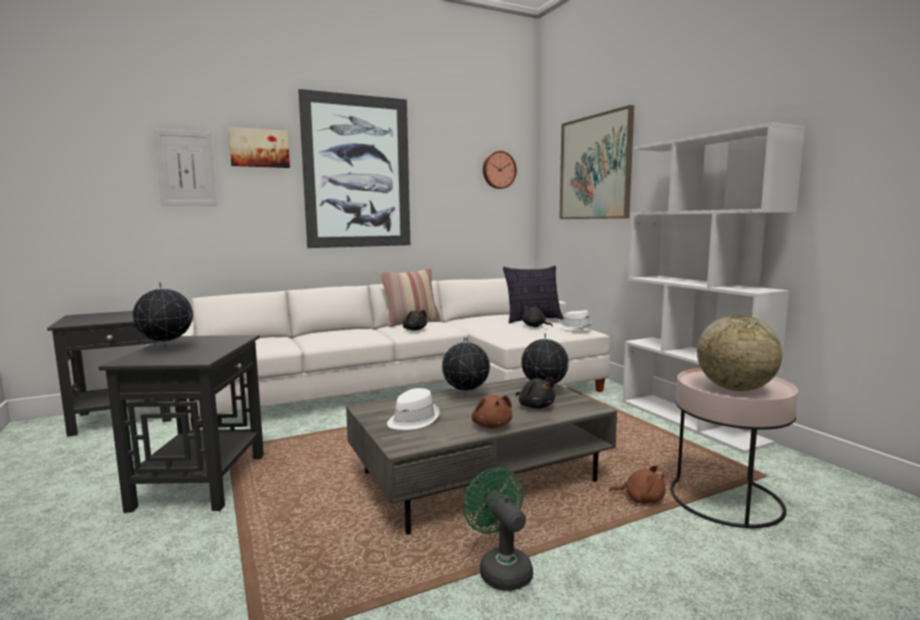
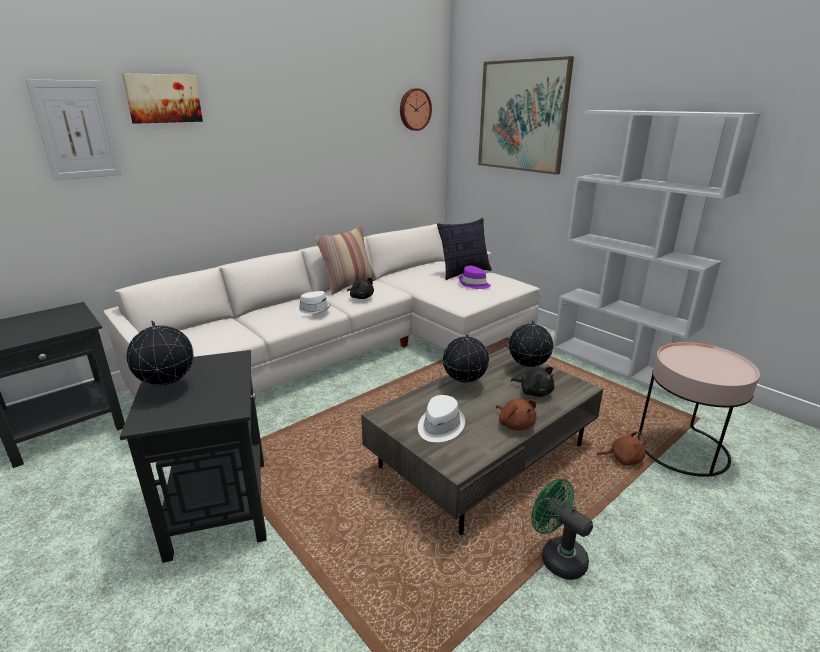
camera: 15 degrees left, 15 degrees up
picture [298,89,410,248] -> none
black plush toy [522,304,553,327] -> purple hat [459,266,491,289]
white hat [558,310,593,329] -> white hat moved to [295,291,331,315]
globe [697,315,782,391] -> none

